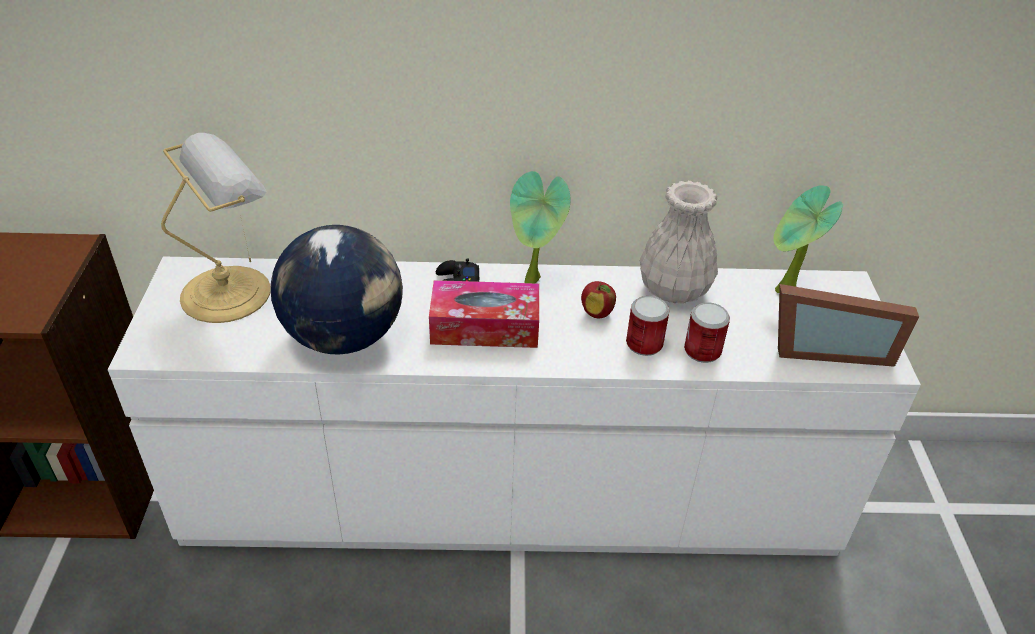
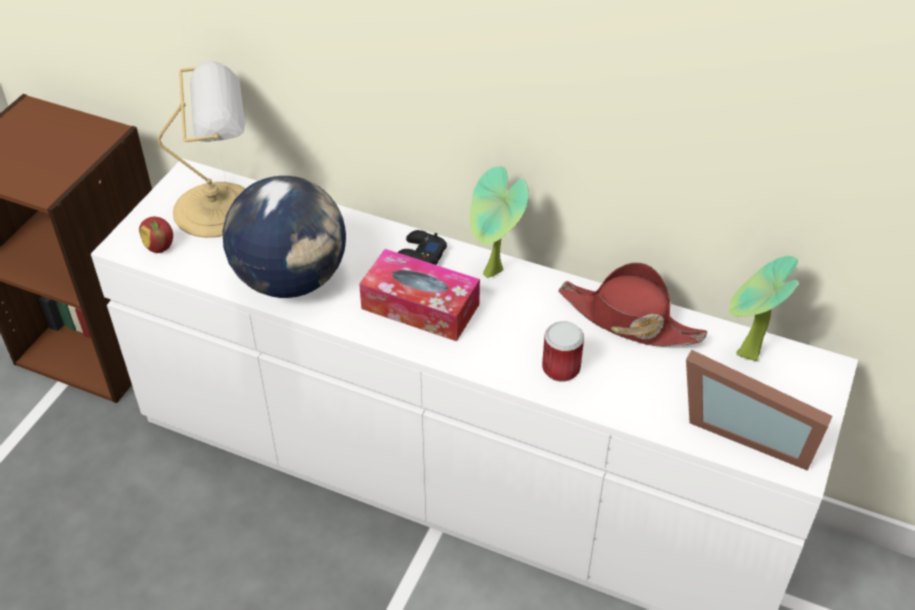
camera: 25 degrees right, 5 degrees up
apple [581,281,616,318] -> apple moved to [139,217,173,253]
white vase [640,181,718,303] -> red hat [559,262,707,347]
can [684,302,730,363] -> none

